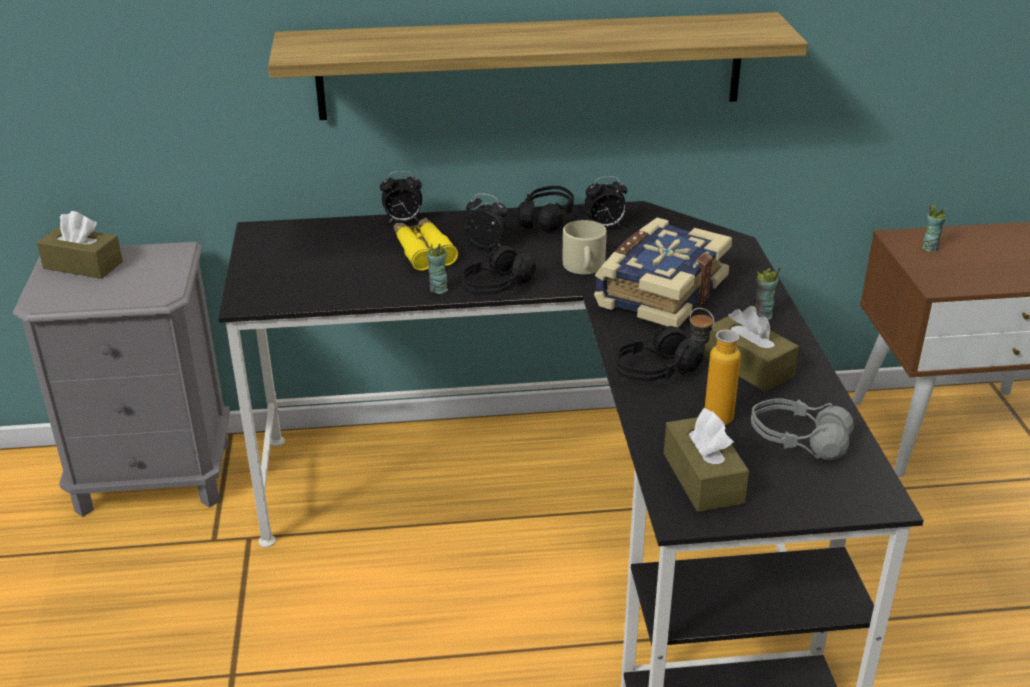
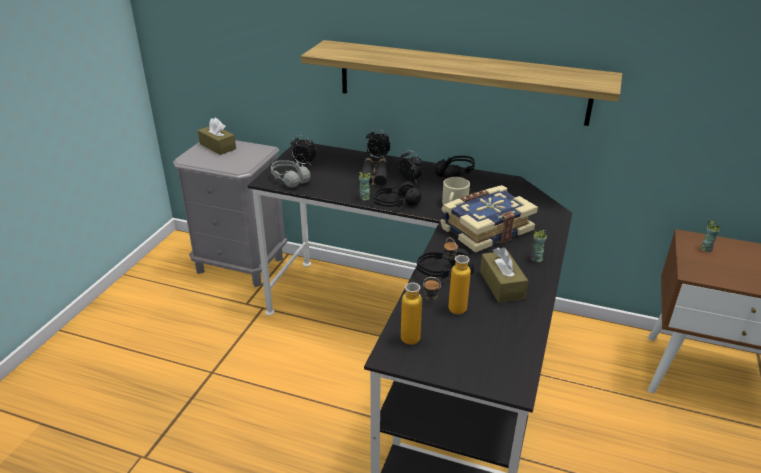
camera: 25 degrees right, 0 degrees up
yellow binoculars [393,218,458,271] -> black binoculars [359,158,388,187]
alarm clock [584,176,628,227] -> alarm clock moved to [290,135,316,165]
brown tissue box [664,408,749,512] -> bottle [401,277,441,345]
grey headphones [751,398,854,460] -> grey headphones moved to [271,160,310,188]

